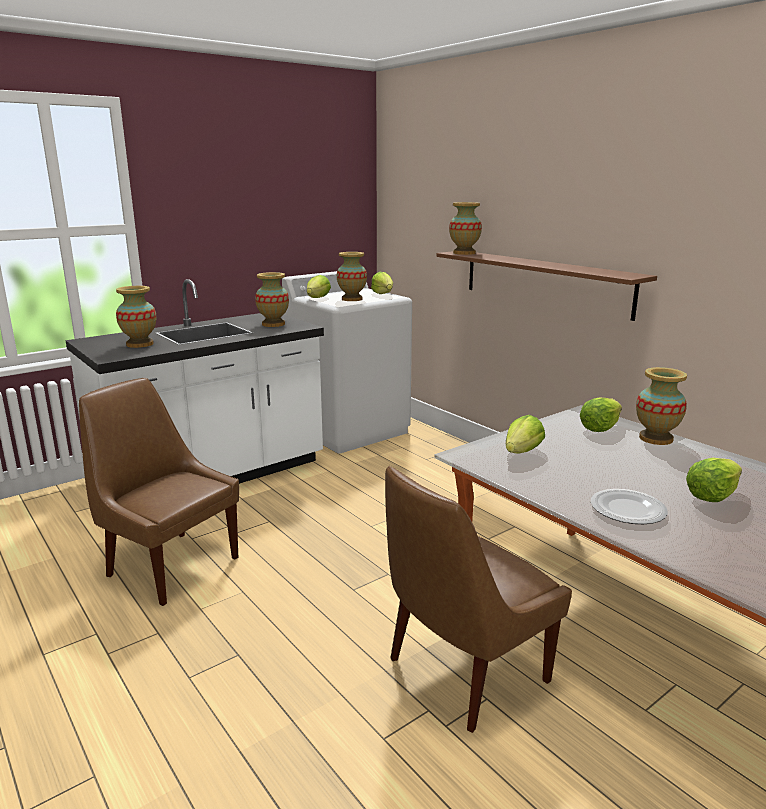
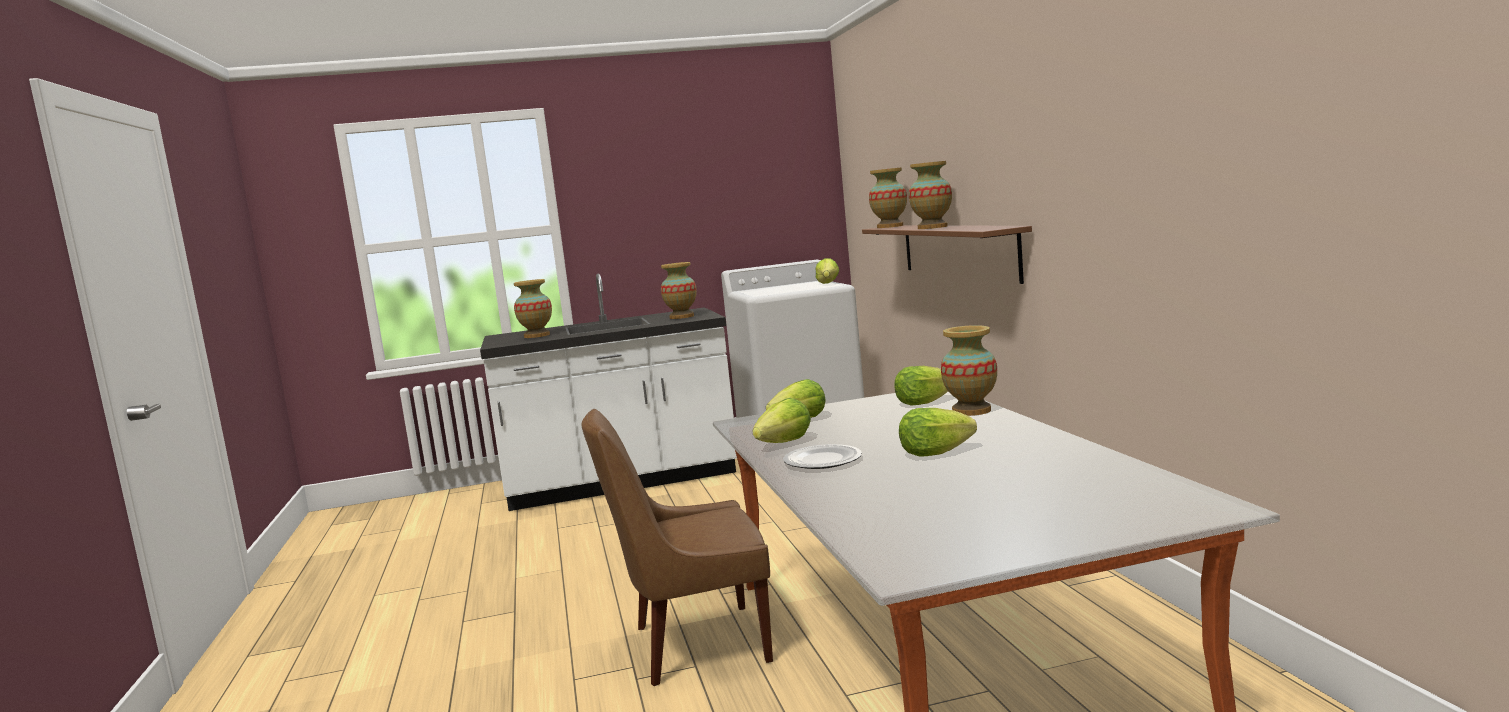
camera: 25 degrees right, 10 degrees down
brown chair [79,378,239,606] -> none
lettuce [307,275,331,298] -> lettuce moved to [752,398,811,443]
vase [337,252,367,301] -> vase moved to [909,161,952,229]

